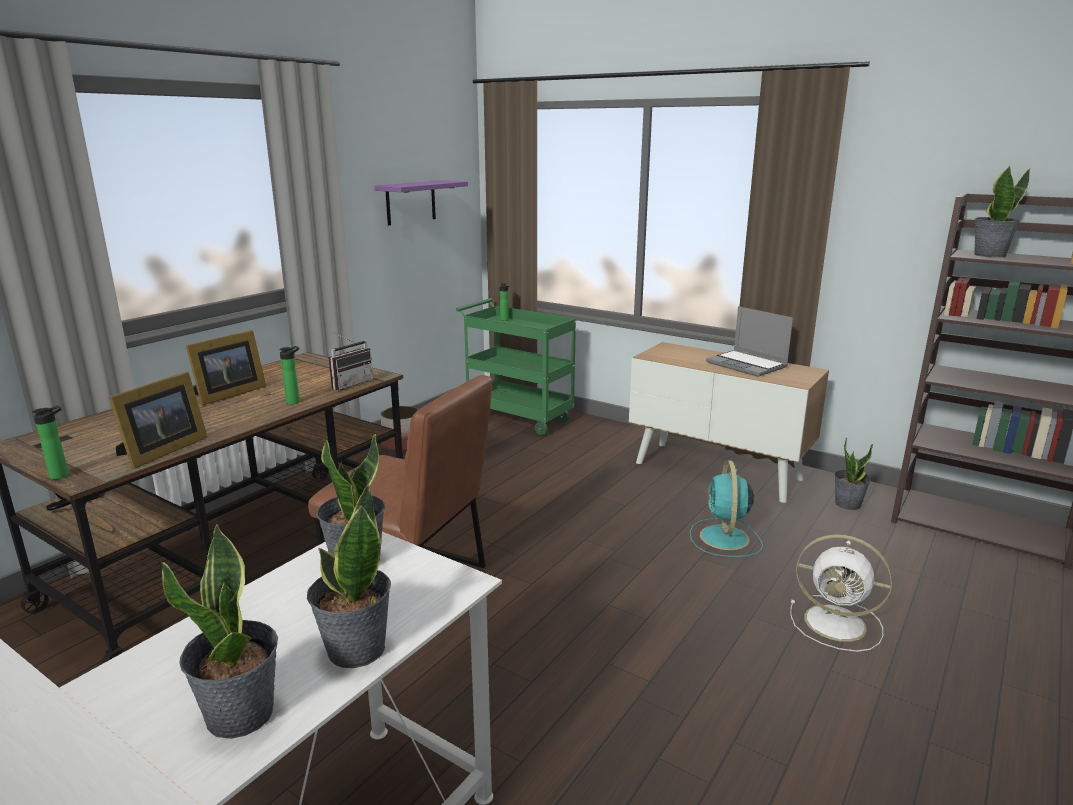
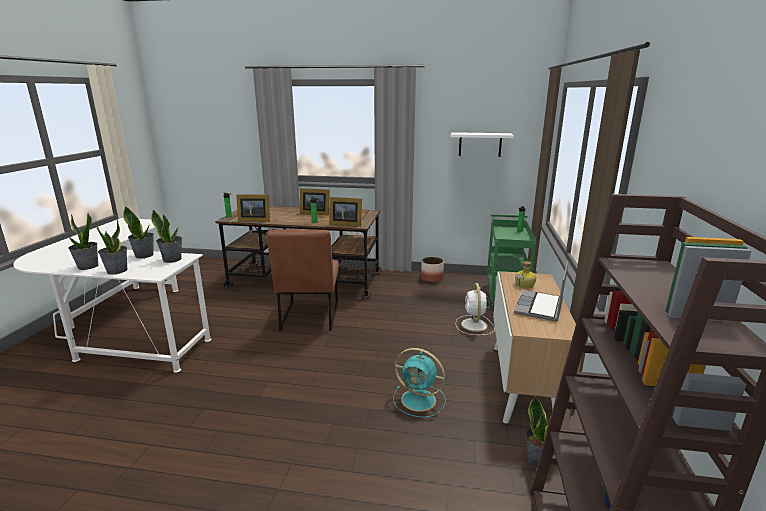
camera: 65 degrees right, 0 degrees up
radio [329,332,373,390] -> picture frame [329,197,362,227]
purple shelf [374,180,468,226] -> white shelf [451,132,514,157]
turquoise fan [690,460,763,557] -> turquoise fan turned 135 degrees counterclockwise [393,348,445,418]
white fan [790,534,892,652] -> white fan moved to [455,283,495,335]
potted plant [974,165,1030,258] -> potted plant moved to [123,206,154,259]
none -> bottle [515,261,536,288]

